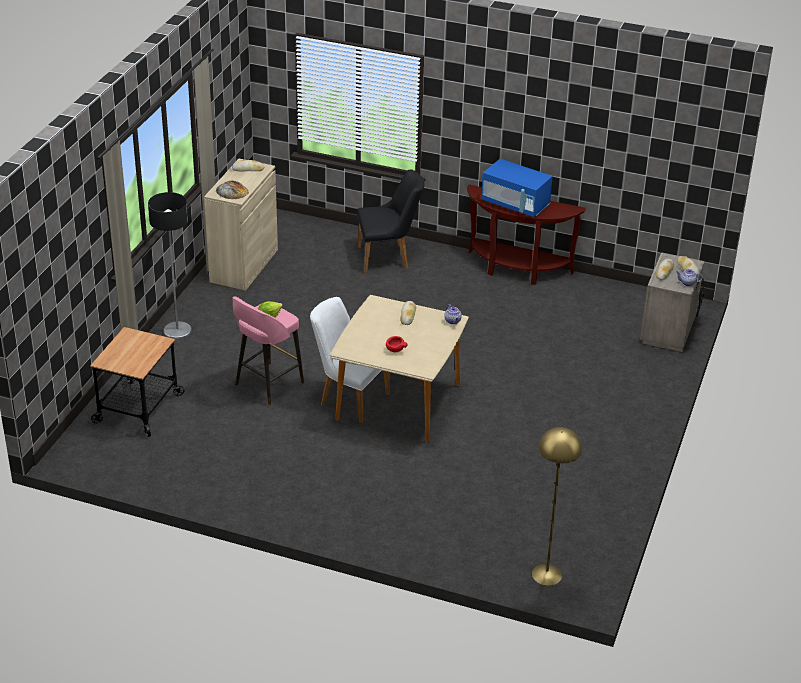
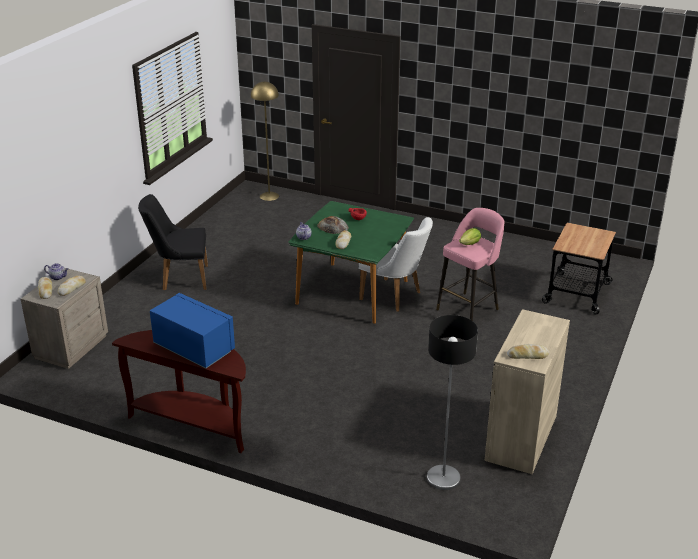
camera: 175 degrees left, 5 degrees down
floor lamp [148,192,192,340] -> floor lamp moved to [427,315,478,490]
bread [216,181,249,199] -> bread moved to [317,216,349,234]
beige dining table [330,295,469,443] -> green dining table [288,201,414,324]
black chair [357,169,425,273] -> black chair moved to [138,194,208,291]

